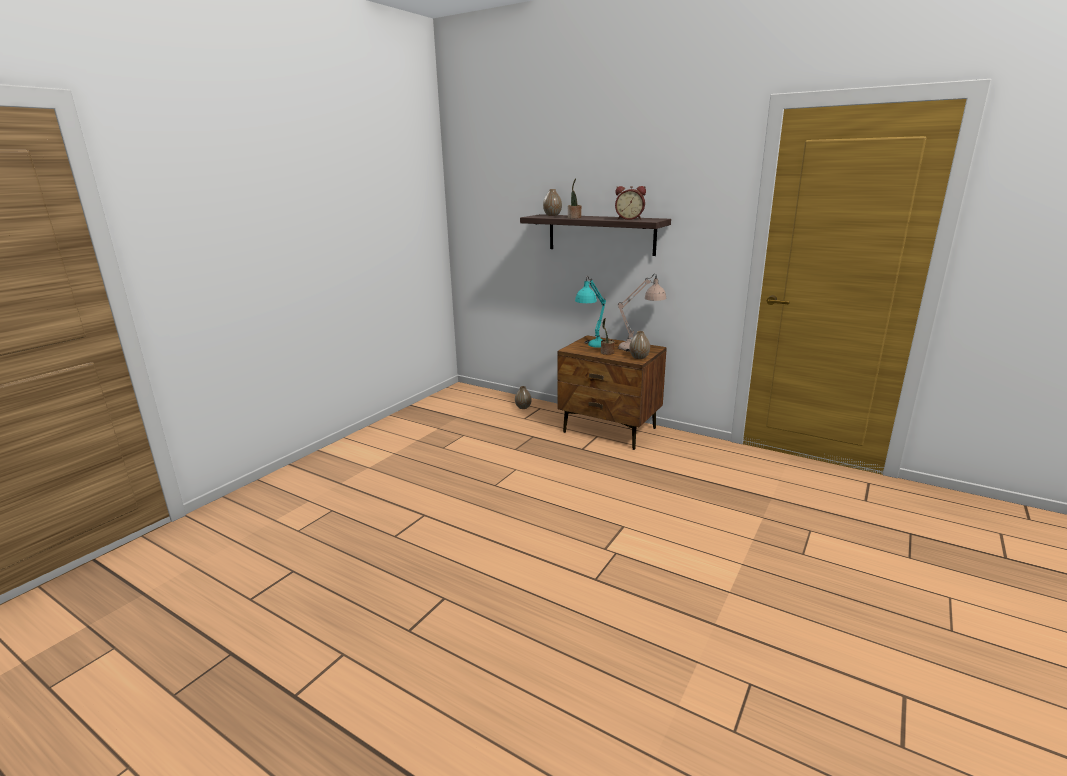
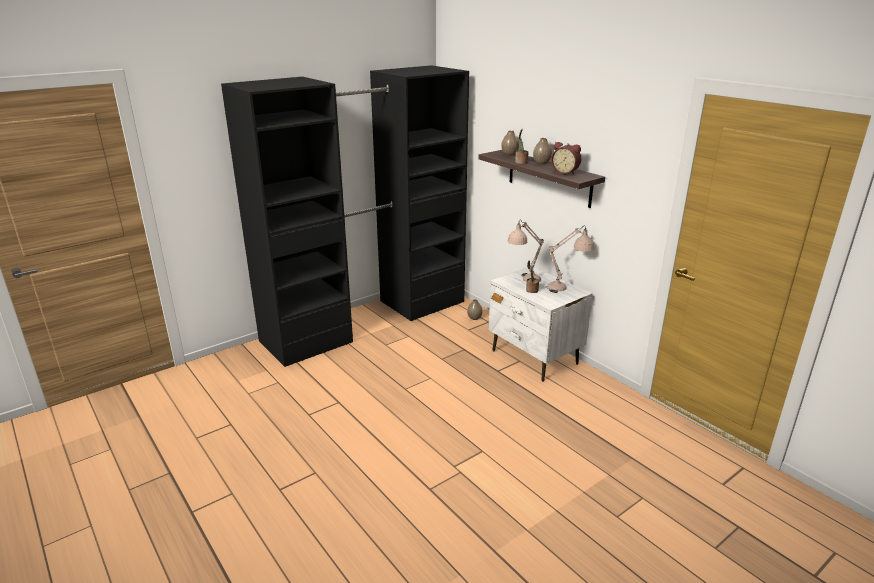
camera: 20 degrees right, 5 degrees up
brown nightstand [557,335,667,450] -> white nightstand [489,267,593,382]
turquoise table lamp [575,277,606,348] -> beige table lamp [508,220,544,282]
vase [629,331,650,359] -> vase moved to [533,138,552,164]
none -> black wardrobe [221,65,469,367]

